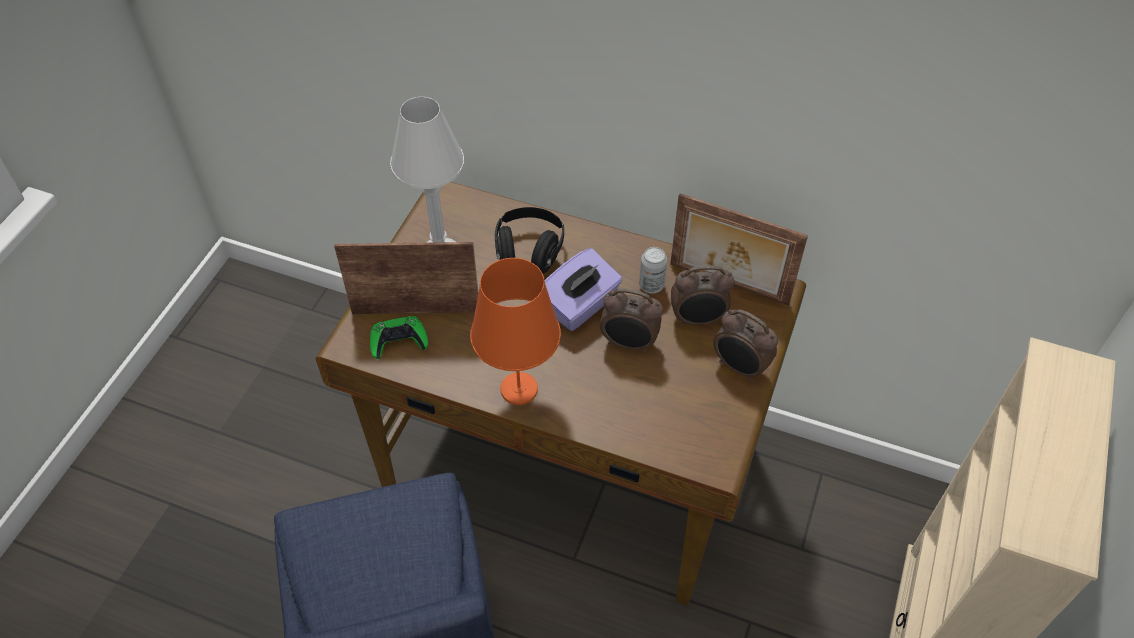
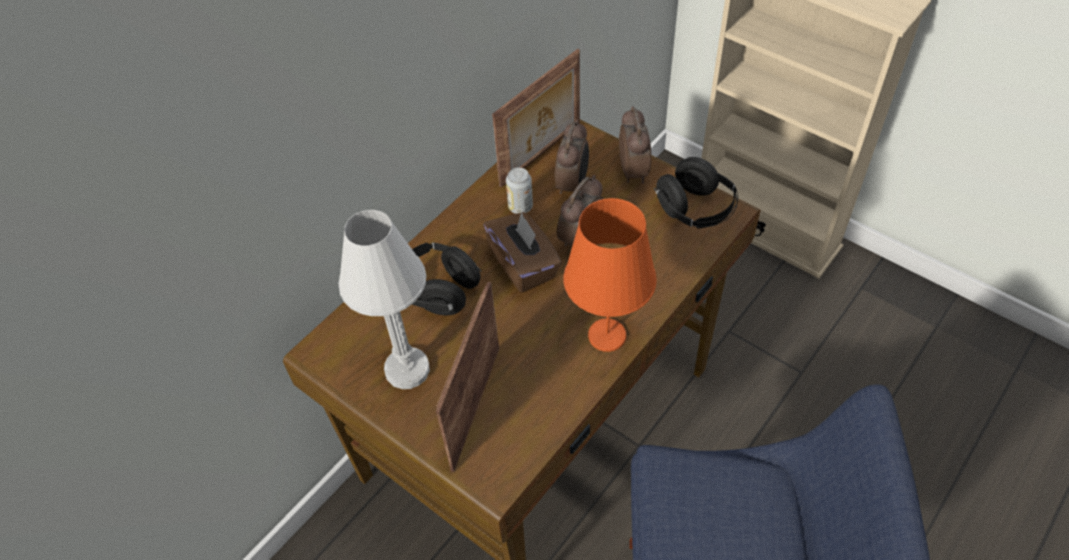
camera: 70 degrees left, 0 degrees up
green game controller [370,316,428,359] -> none
purple tissue box [545,248,622,331] -> brown tissue box [483,212,562,293]
alarm clock [713,310,778,381] -> alarm clock turned 60 degrees counterclockwise [619,106,651,184]
none -> black headphones [654,157,738,228]

